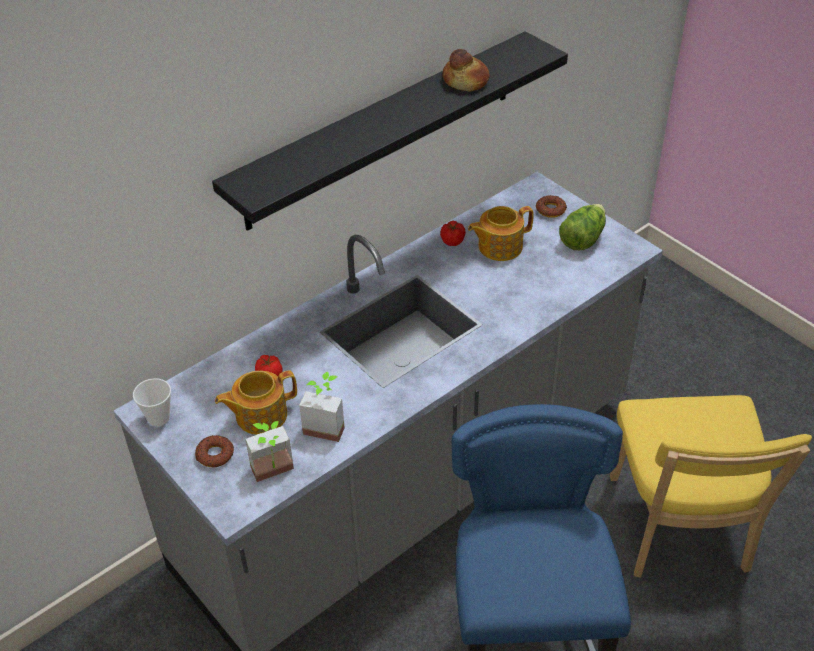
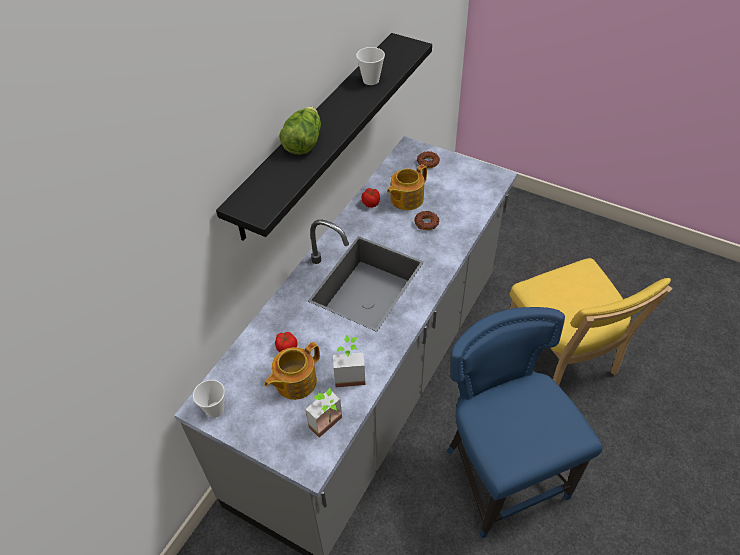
camera: 20 degrees left, 5 degrees up
donut [195,435,234,467] -> donut moved to [414,211,439,230]
bread [442,49,489,92] -> cup [356,47,385,85]
lettuce [559,204,606,250] -> lettuce moved to [279,106,321,155]

